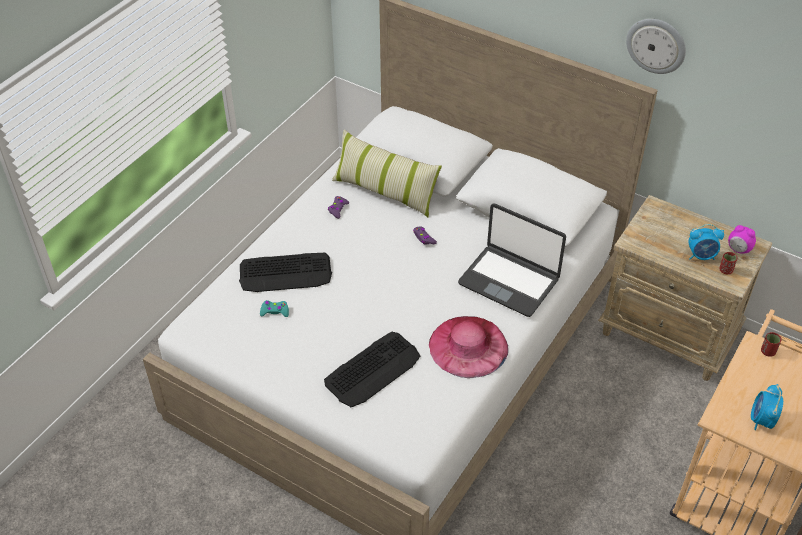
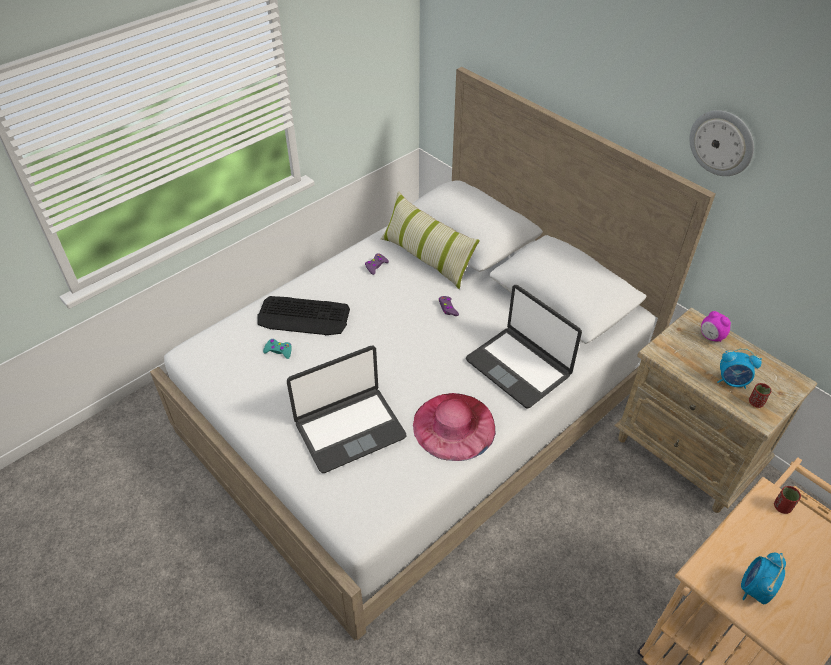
camera: 15 degrees right, 0 degrees up
keyboard [324,331,421,407] -> laptop [287,346,407,473]
alarm clock [728,225,756,253] -> alarm clock moved to [701,311,731,342]

